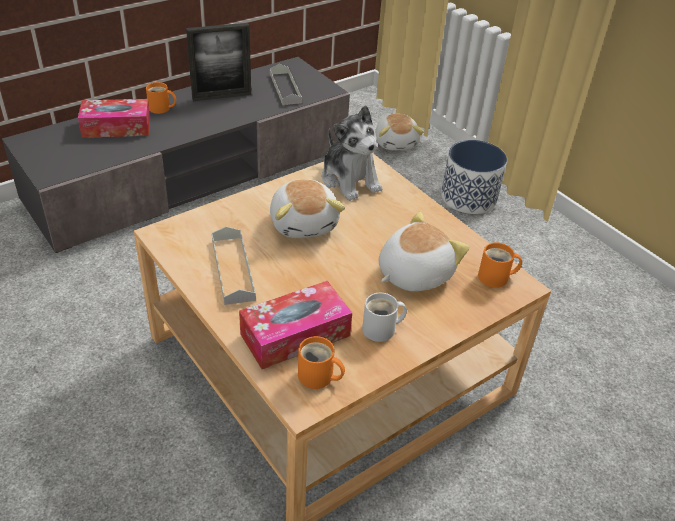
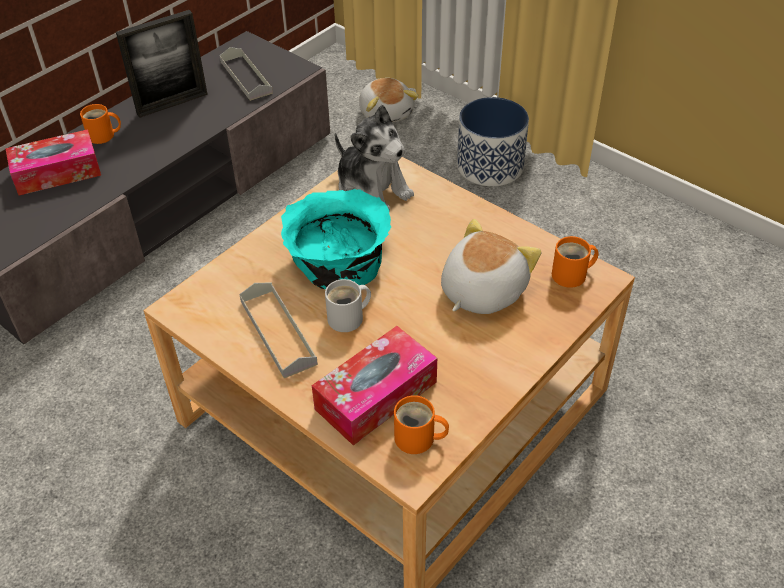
camera: 10 degrees left, 5 degrees up
plush toy [270,179,345,238] -> turquoise bowl [281,189,392,289]
white mug [362,293,407,342] -> white mug moved to [325,279,371,332]

